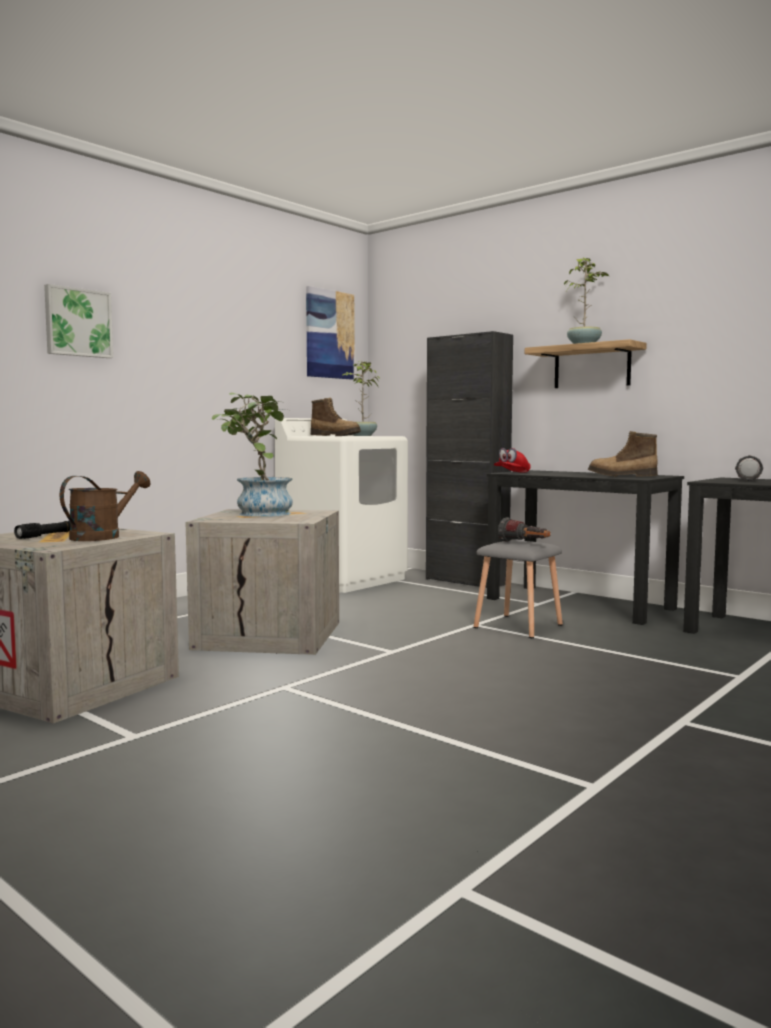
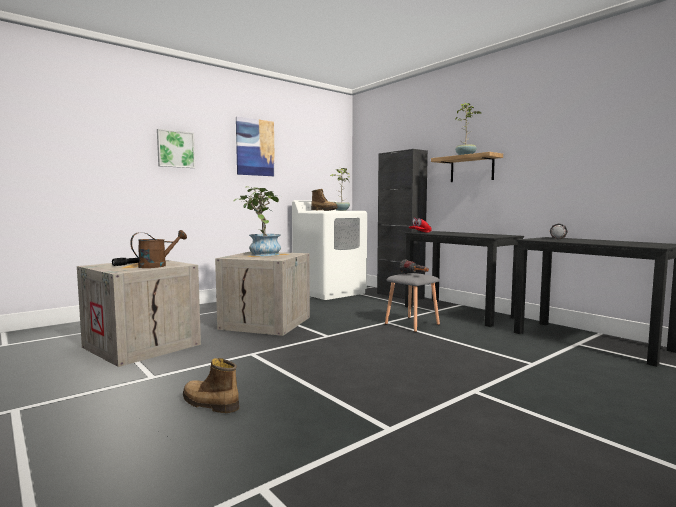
camera: 10 degrees right, 0 degrees up
picture [306,286,355,380] -> picture moved to [236,116,275,176]
boot [588,431,658,477] -> boot moved to [183,358,239,413]

